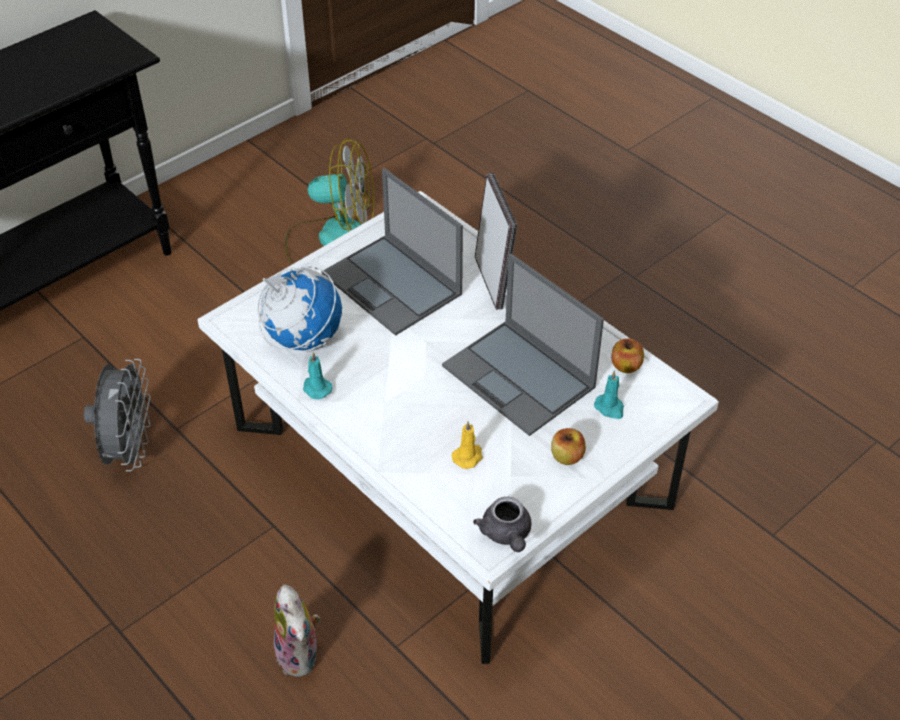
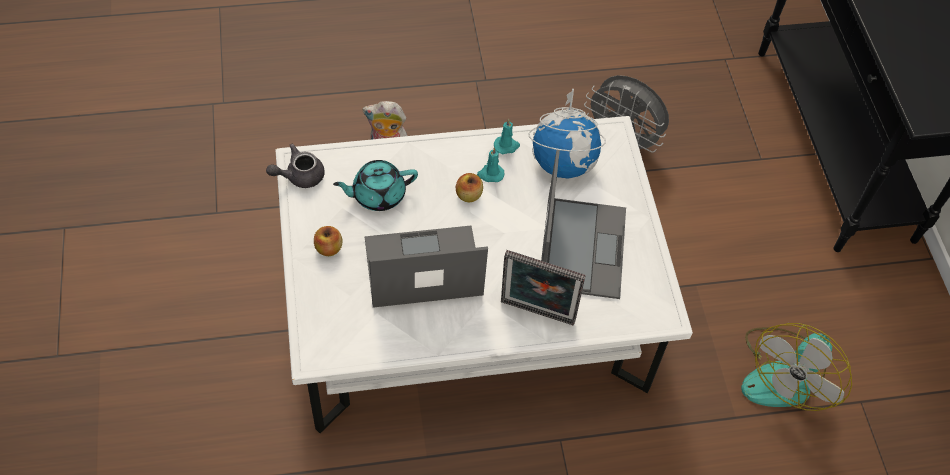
camera: 120 degrees right, 10 degrees up
laptop [321,168,463,336] -> laptop turned 105 degrees clockwise [541,150,626,299]
yellow candle [452,421,483,469] -> turquoise teapot [333,160,418,211]
grey teapot [473,497,532,552] -> grey teapot turned 45 degrees counterclockwise [266,144,325,188]
turquoise candle [594,370,624,419] -> turquoise candle moved to [477,147,504,182]
apple [611,338,644,373] -> apple moved to [456,173,483,202]

